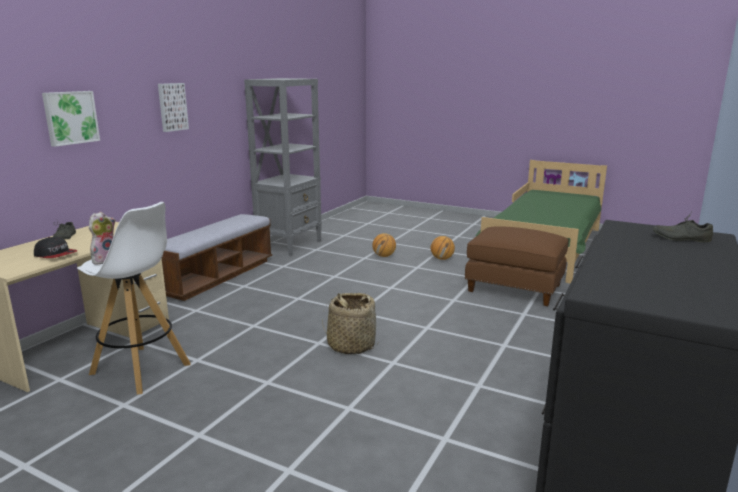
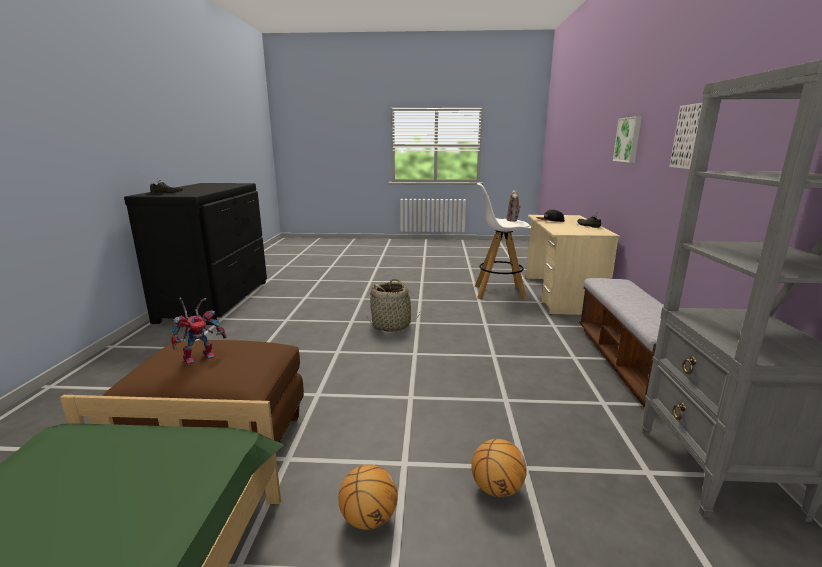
camera: 155 degrees right, 0 degrees up
none -> toy robot [171,298,227,365]

